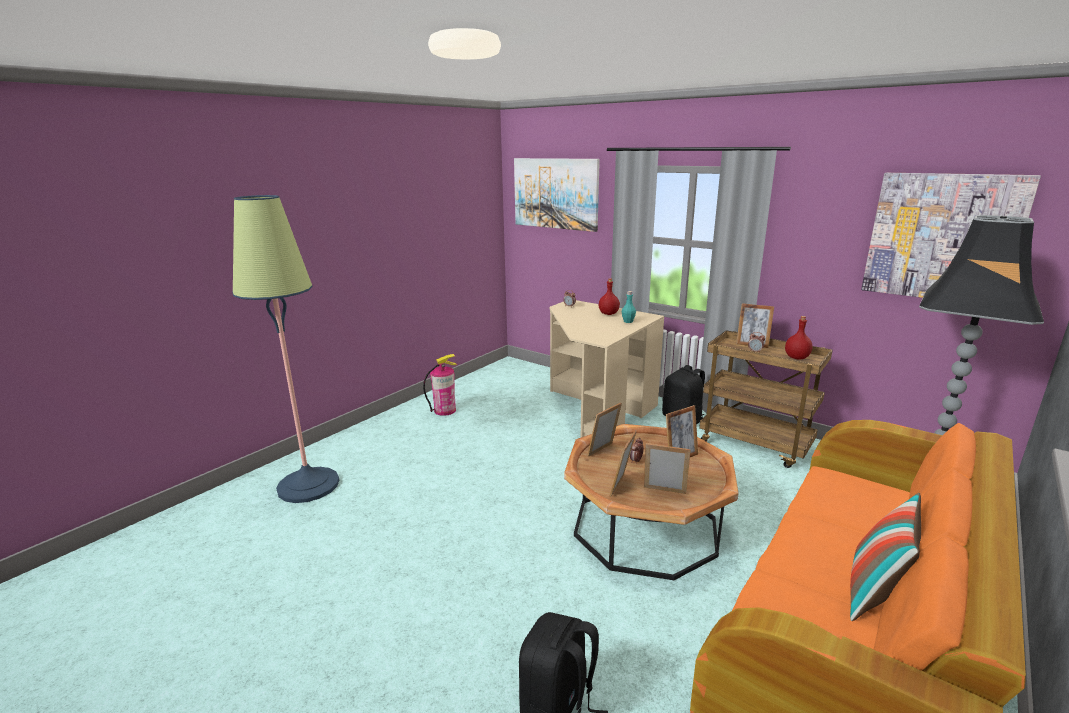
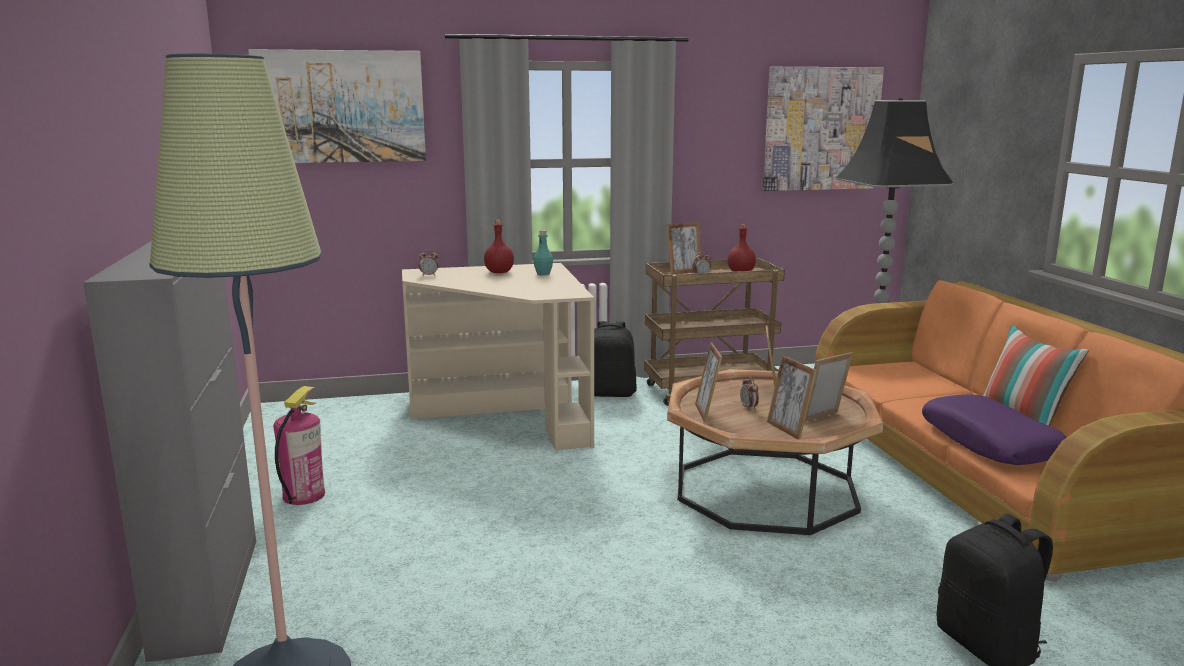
camera: 50 degrees left, 5 degrees down
none -> grey cabinet [83,241,256,662]
none -> purple pillow [922,394,1067,465]

